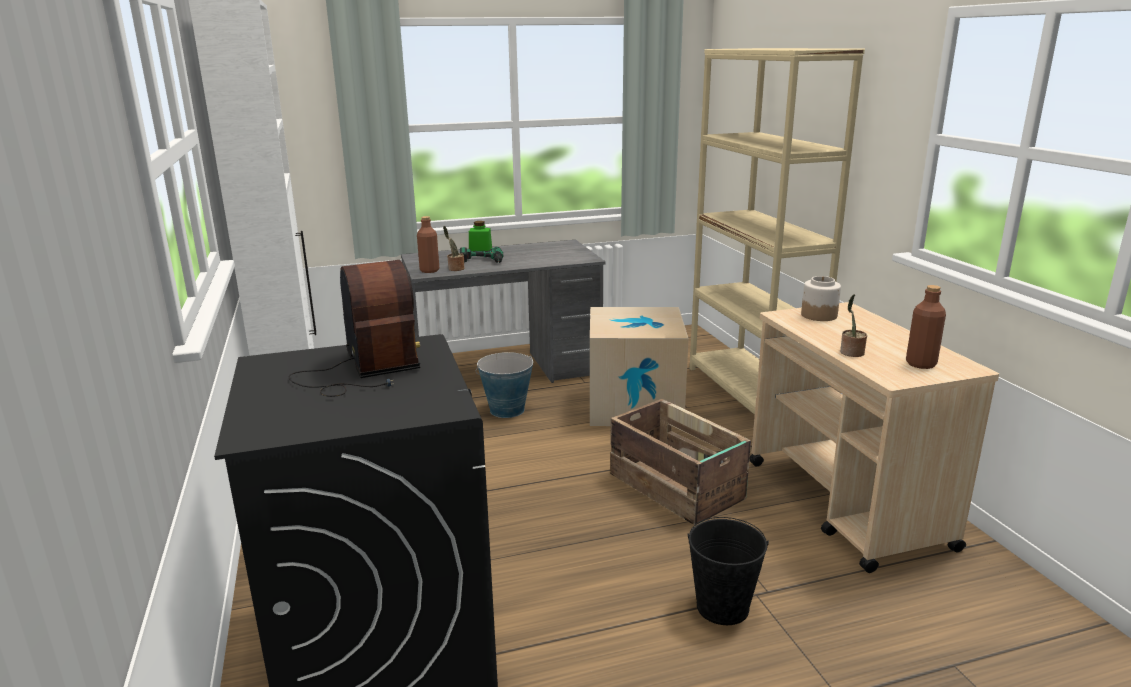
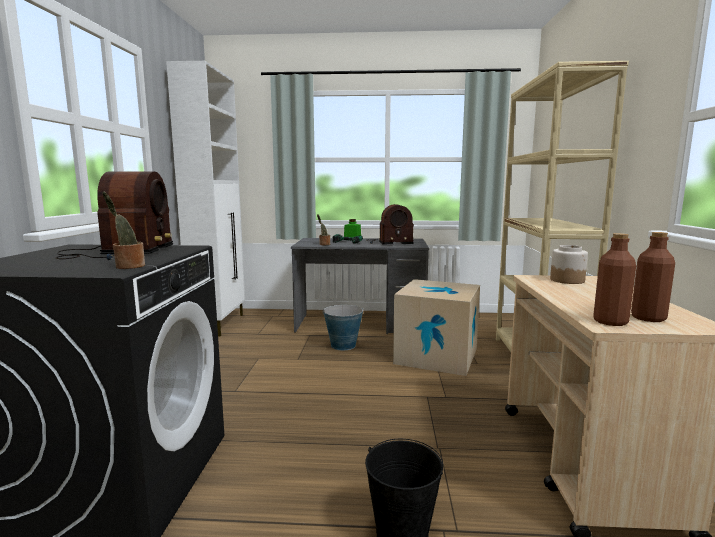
camera: 20 degrees right, 10 degrees down
brown bottle [417,216,439,273] -> brown bottle moved to [593,233,636,326]
crate [610,399,751,525] -> none
potted plant [840,294,867,357] -> potted plant moved to [102,192,145,269]
none -> radio [366,204,414,244]

